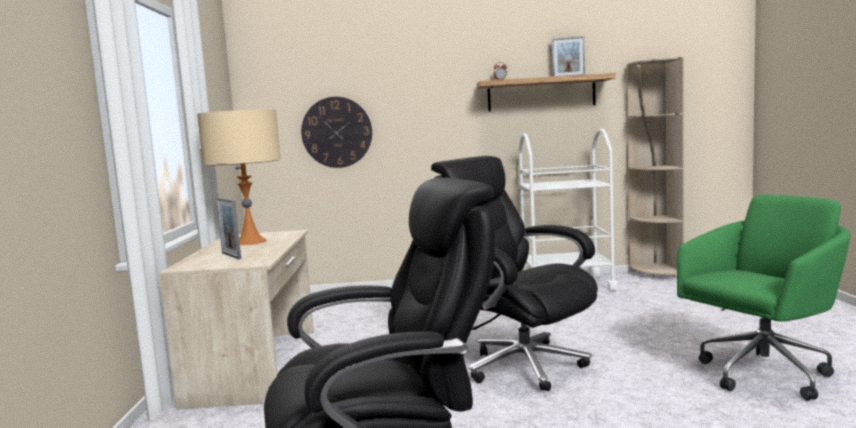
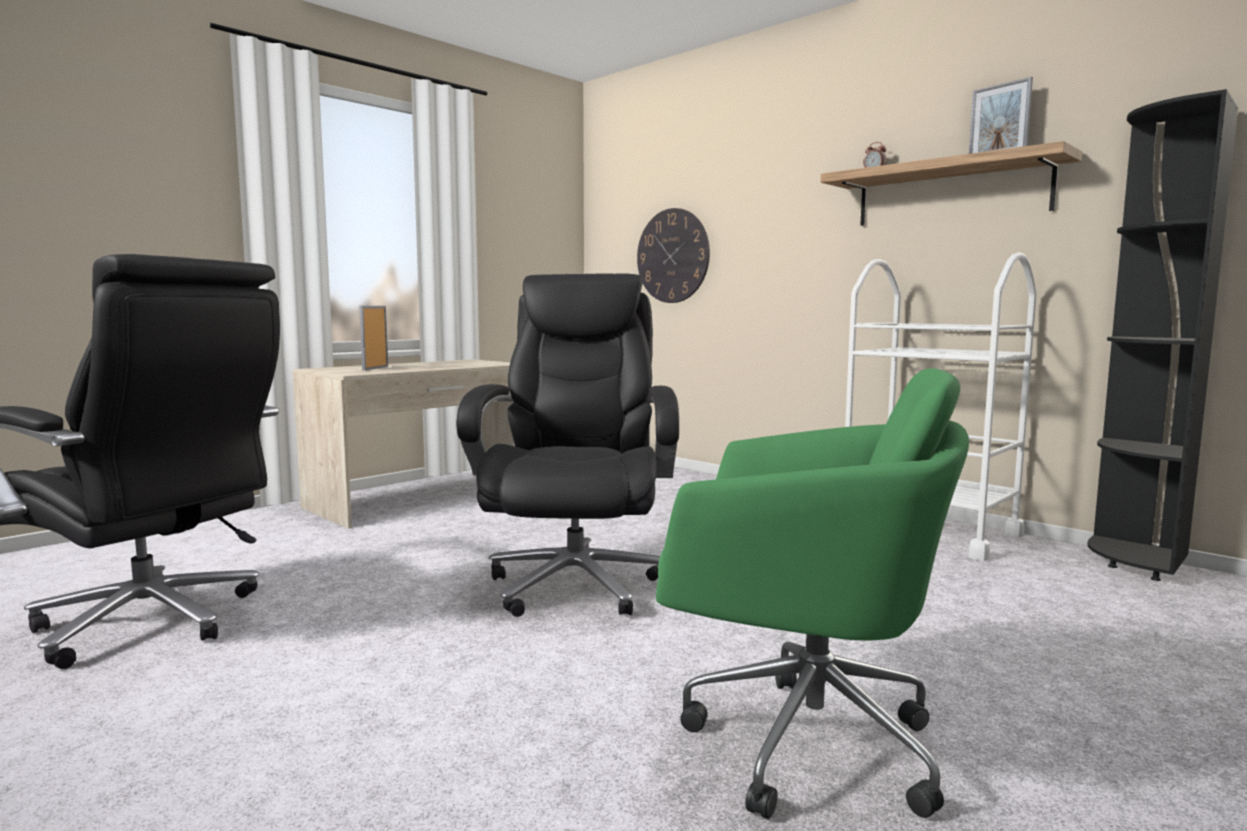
camera: 45 degrees right, 0 degrees up
beige table lamp [197,109,281,245] -> none
beige bookcase [627,57,684,279] -> black bookcase [1087,89,1238,581]

